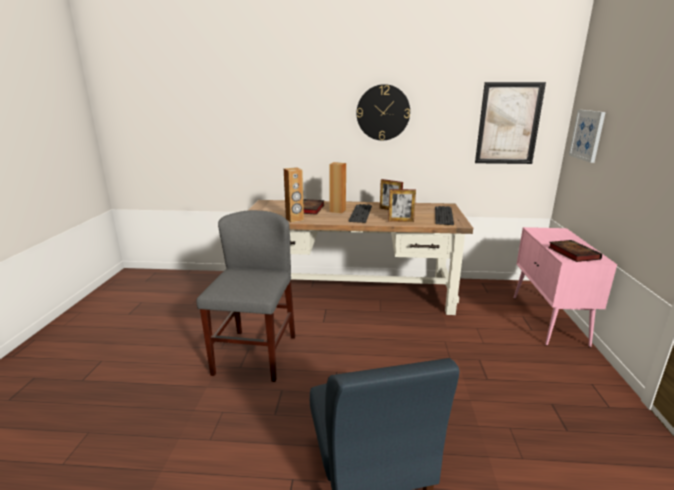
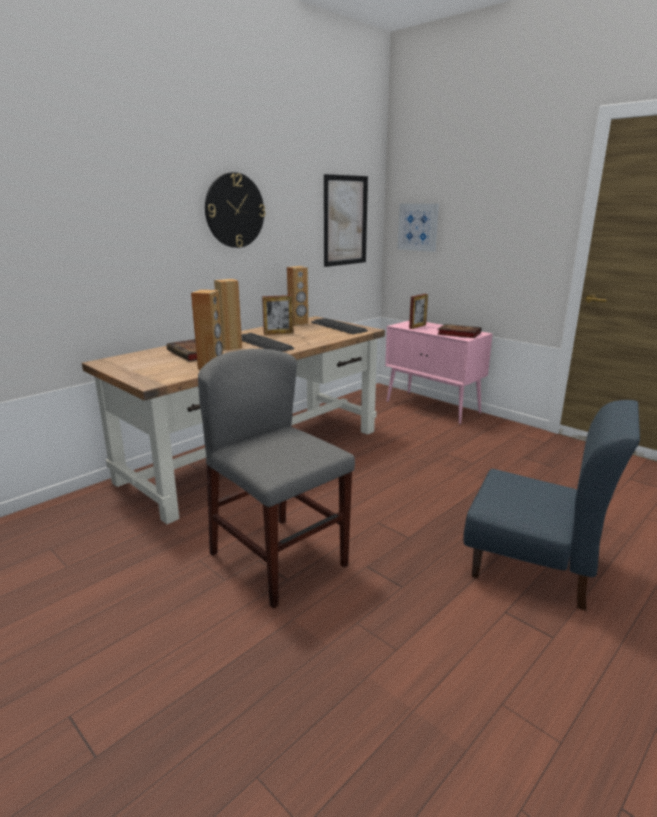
camera: 50 degrees left, 0 degrees up
picture frame [388,189,416,222] -> picture frame moved to [409,294,428,329]
none -> brown speaker [287,266,308,326]

